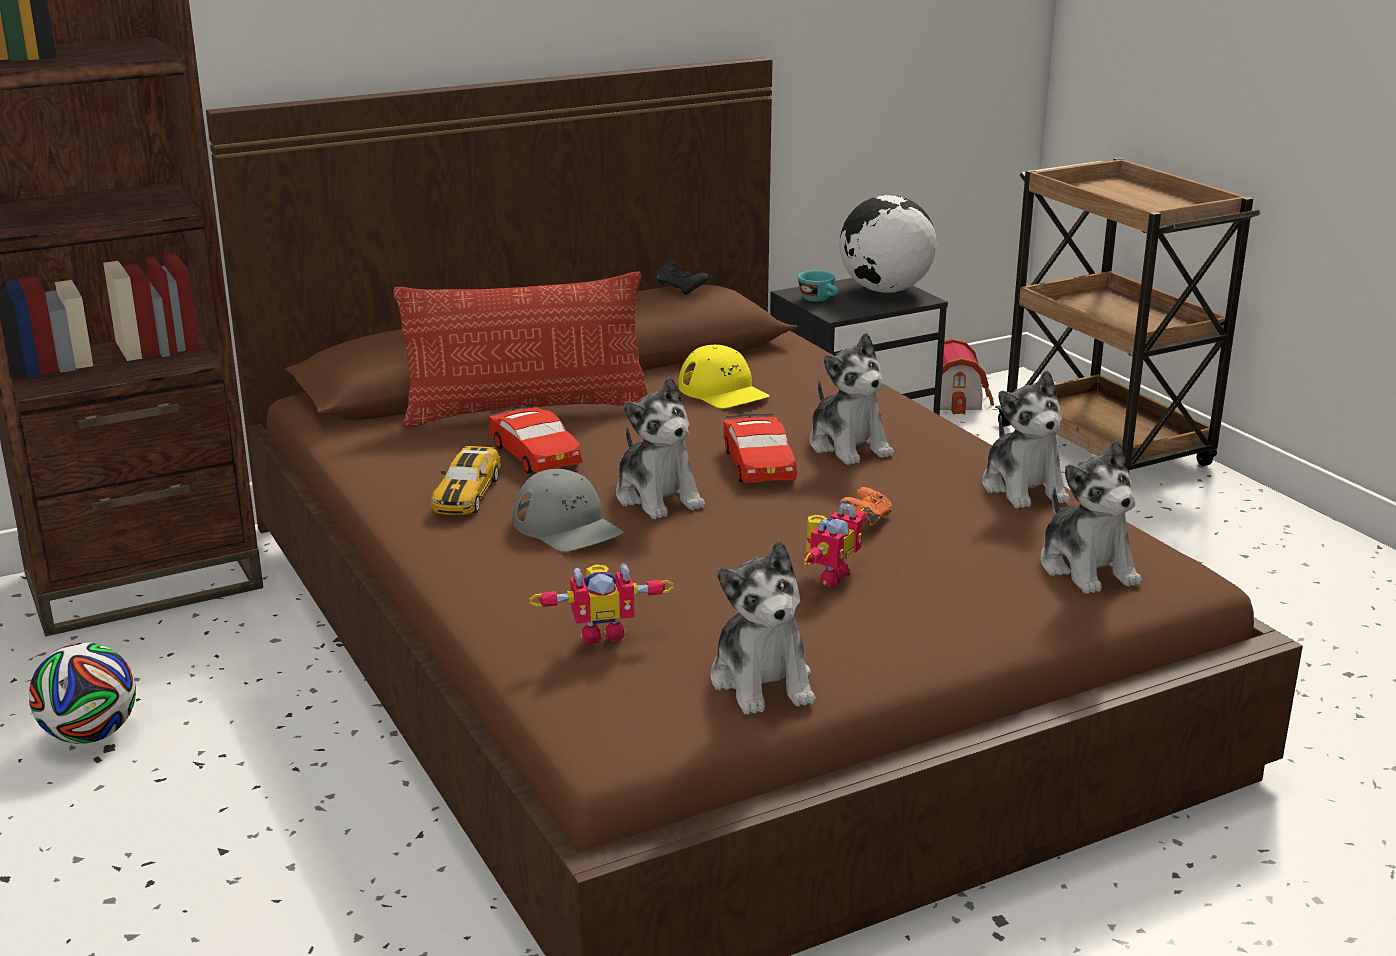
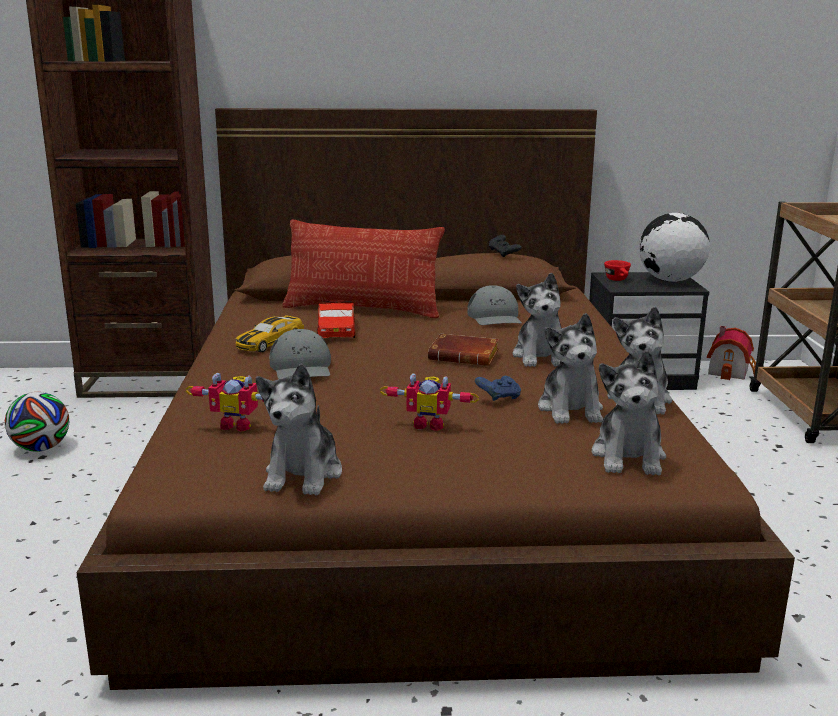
camera: 25 degrees right, 5 degrees down
plush toy [616,377,705,519] -> plush toy moved to [538,313,603,424]
yellow cap [678,345,770,408] -> grey cap [467,285,522,325]
red toy car [723,413,797,483] -> brown book [428,334,499,366]
turquoise cup [798,271,839,302] -> red cup [604,260,631,281]
toy robot [804,503,867,587] -> toy robot turned 45 degrees clockwise [380,373,479,431]
orange game controller [840,487,892,526] -> blue game controller [475,376,521,401]

